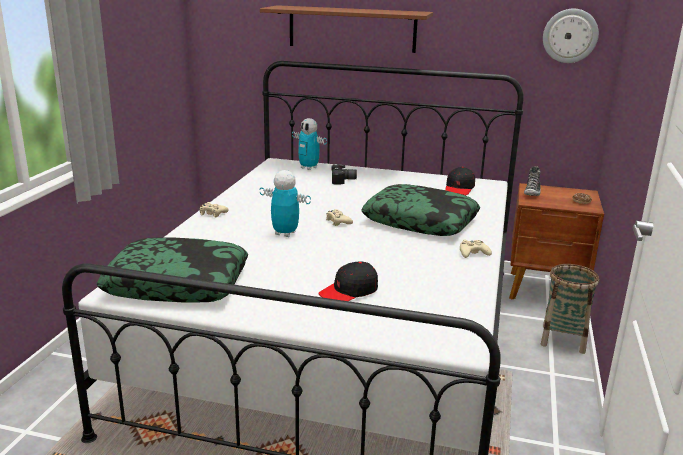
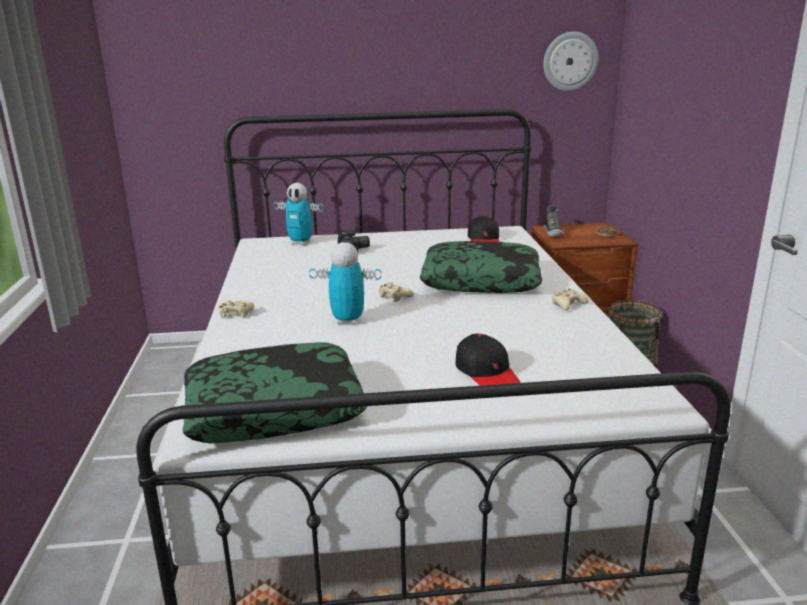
camera: 20 degrees left, 0 degrees up
brown shelf [260,5,433,53] -> none
black cap [318,261,378,301] -> black cap turned 60 degrees counterclockwise [455,334,520,386]

